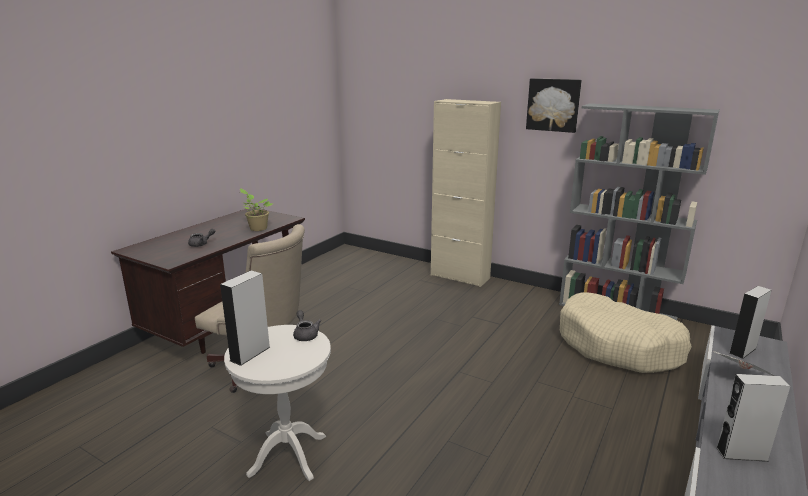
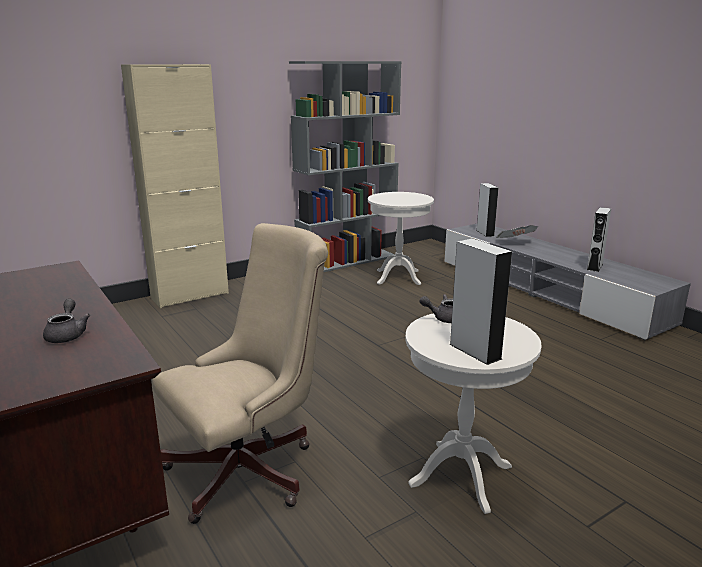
camera: 65 degrees left, 0 degrees up
potted plant [240,188,273,231] -> none
picture [526,78,582,133] -> none
beige dog bed [560,292,692,373] -> white side table [368,192,434,285]

